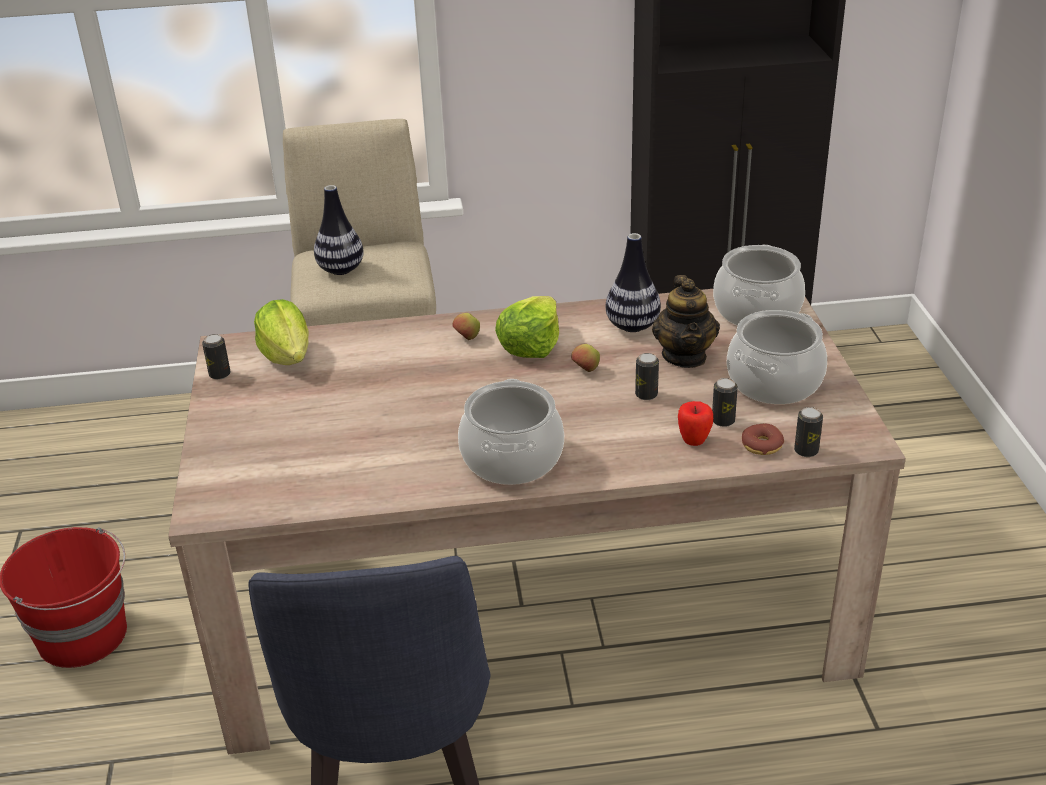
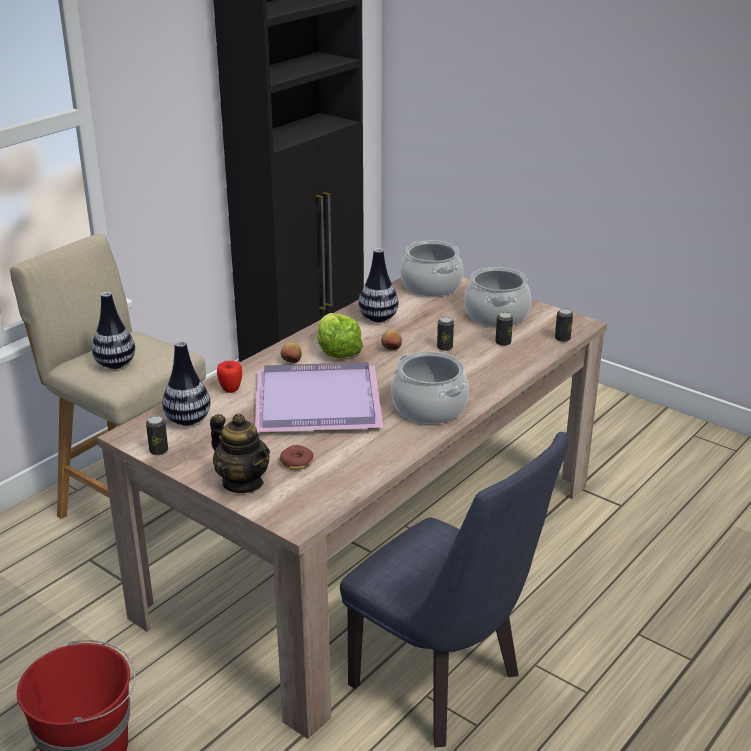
camera: 45 degrees left, 5 degrees down
lettuce [254,299,309,365] -> vase [162,341,211,426]
teapot [652,275,720,368] -> teapot moved to [210,414,270,493]
apple [678,401,713,446] -> apple moved to [217,361,242,393]
donut [742,424,784,455] -> donut moved to [280,445,313,470]
none -> purple tray [255,362,384,433]

